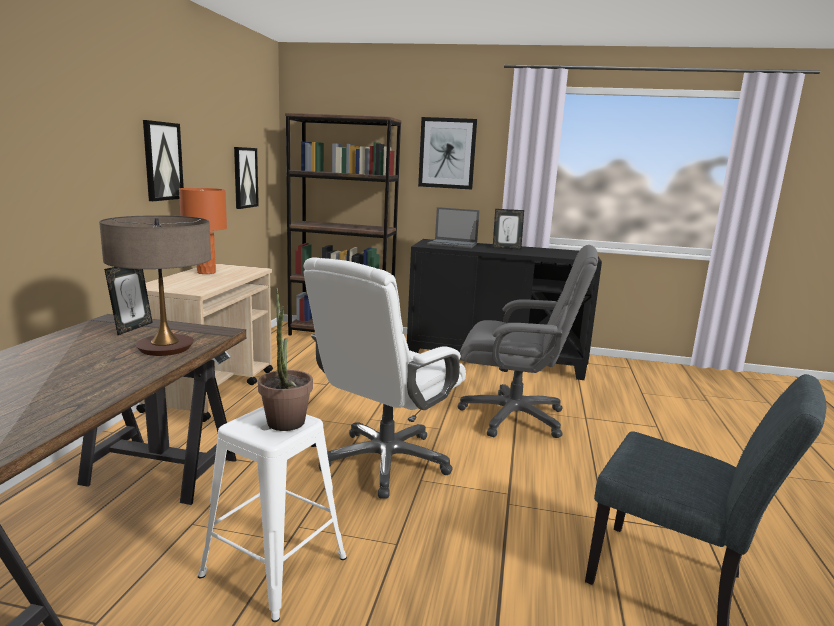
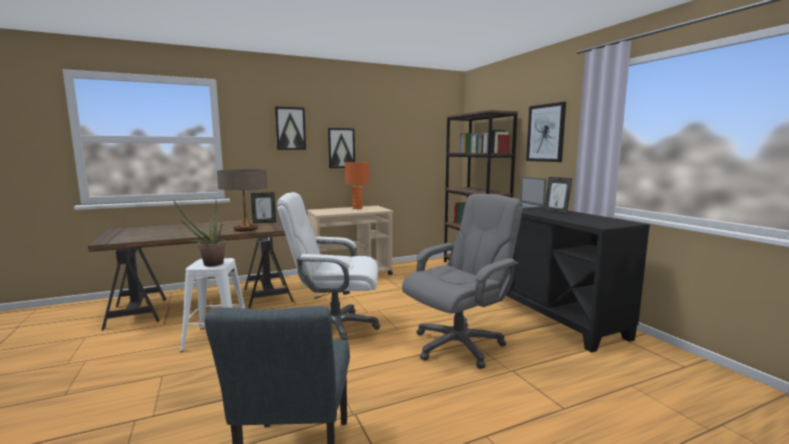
camera: 55 degrees right, 5 degrees down
picture [234,147,259,209] -> picture moved to [275,106,306,150]
grey office chair [457,245,598,438] -> grey office chair turned 105 degrees counterclockwise [402,194,523,369]

